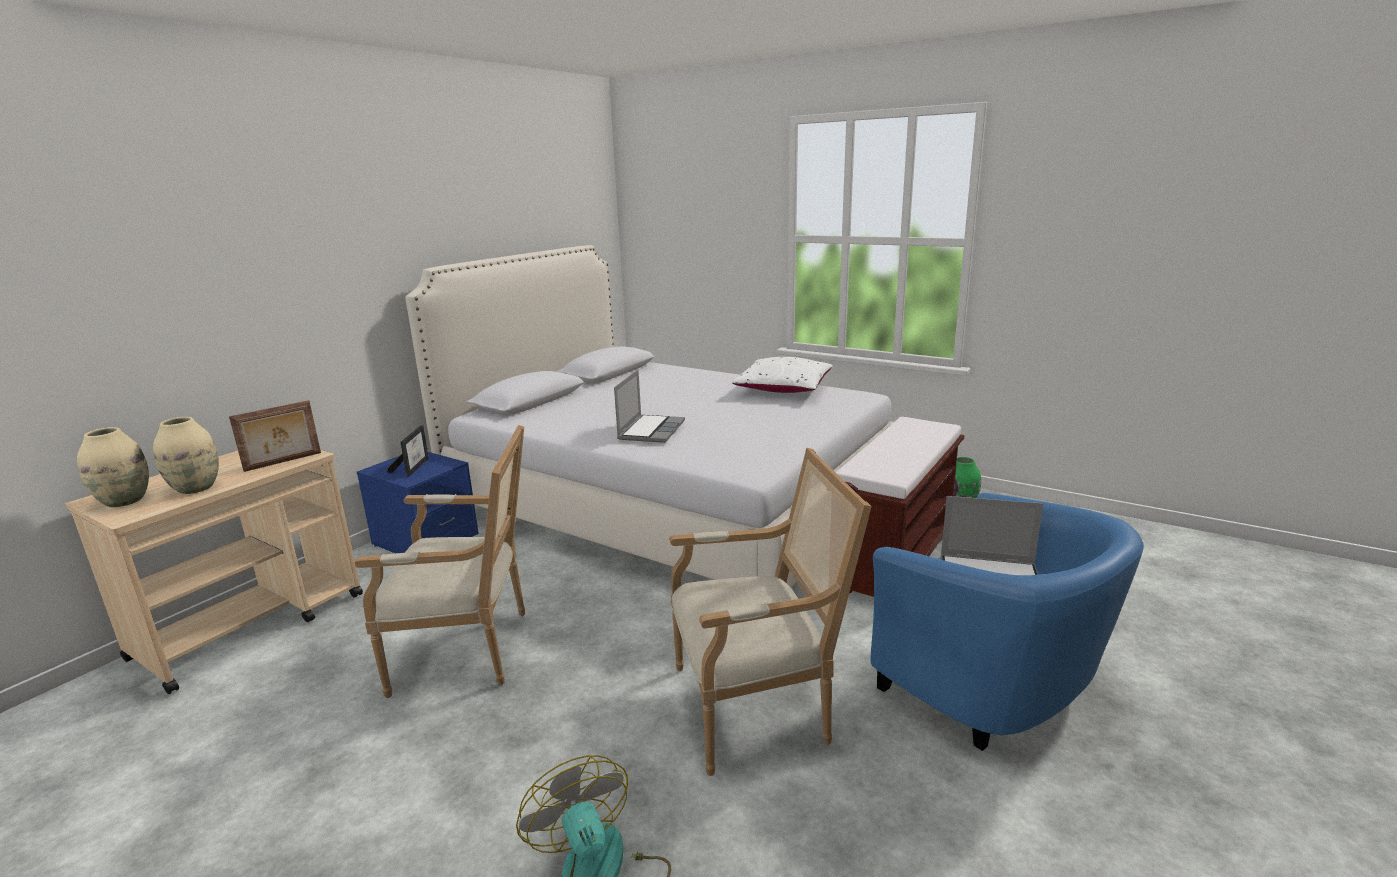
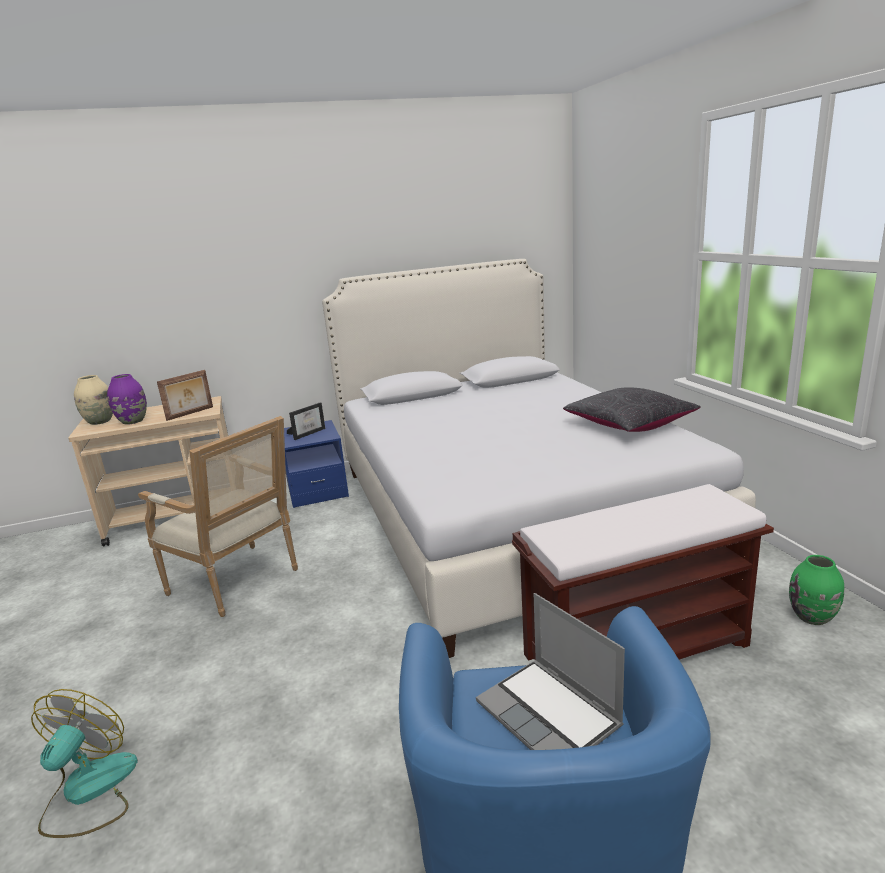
camera: 40 degrees right, 0 degrees up
beige vase [153,417,219,494] -> purple vase [107,374,147,425]
picture frame [229,400,321,472] -> picture frame turned 45 degrees counterclockwise [157,370,213,421]
laptop [614,370,685,443] -> none
armchair [669,448,872,776] -> none
white pillow [732,357,833,393] -> black pillow [563,387,701,432]

